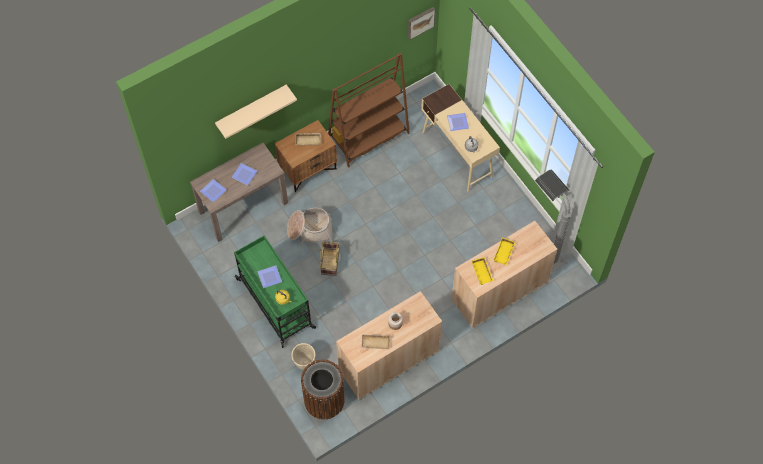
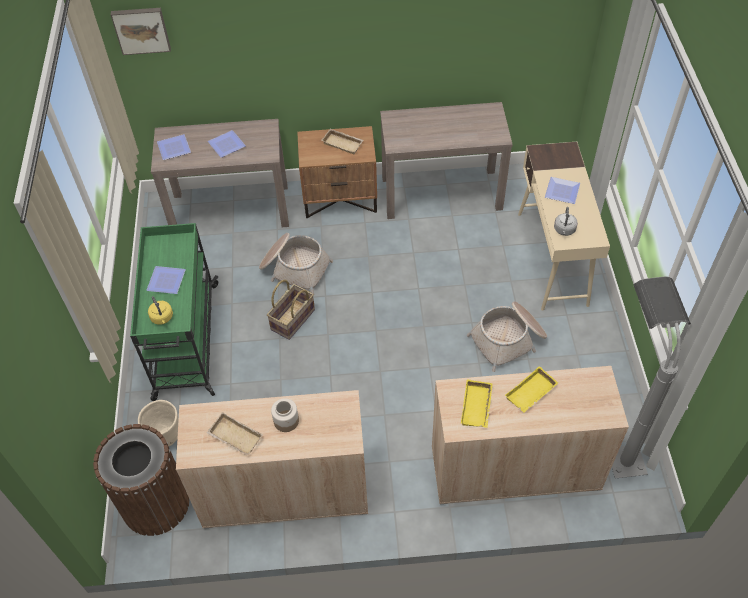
camera: 30 degrees right, 10 degrees down
beige shelf [215,85,297,139] -> none
brown bookcase [328,53,410,168] -> brown console table [380,102,513,219]
picture [408,7,435,40] -> picture moved to [111,8,171,55]
none -> basket [467,301,547,372]

